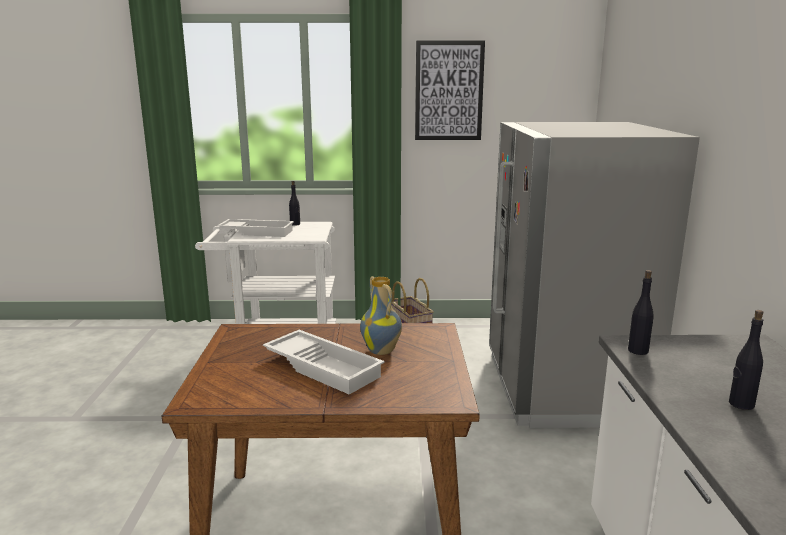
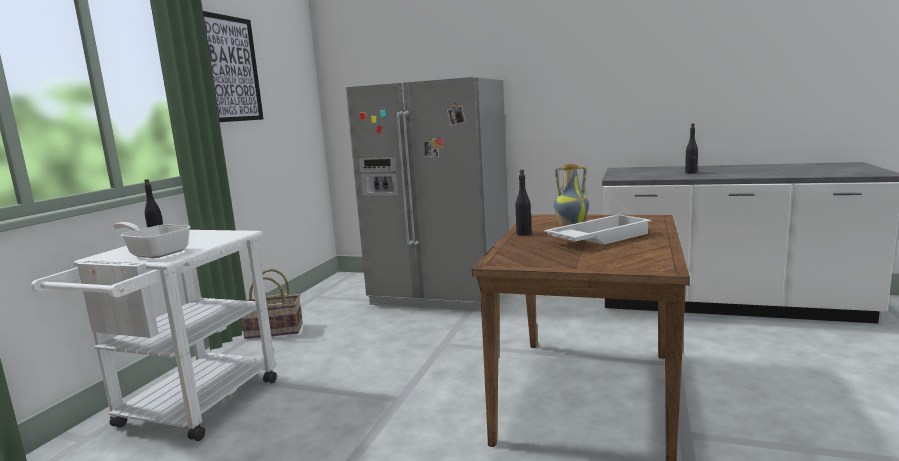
camera: 70 degrees left, 5 degrees down
white tray [217,219,294,237] -> frying pan [113,222,190,258]
black bottle [628,270,654,355] -> black bottle moved to [516,170,531,236]

